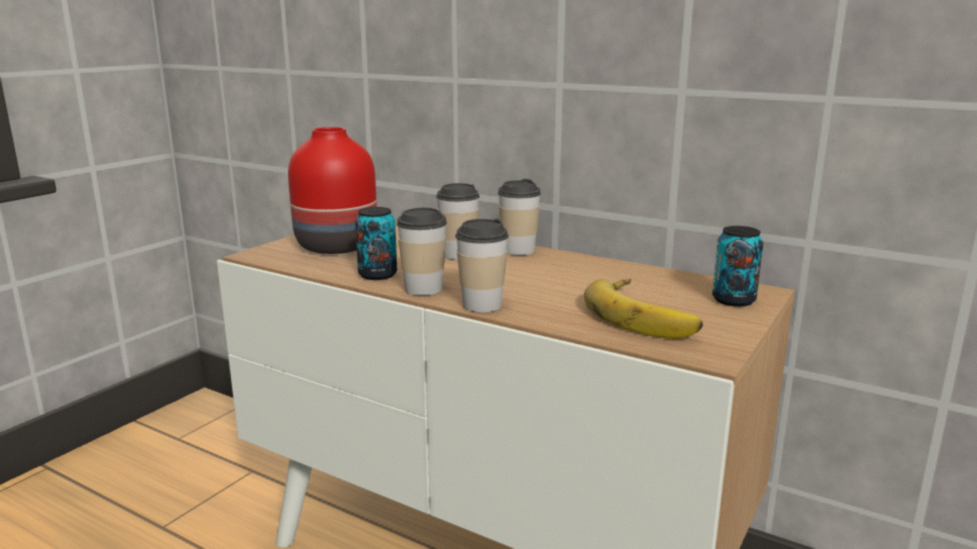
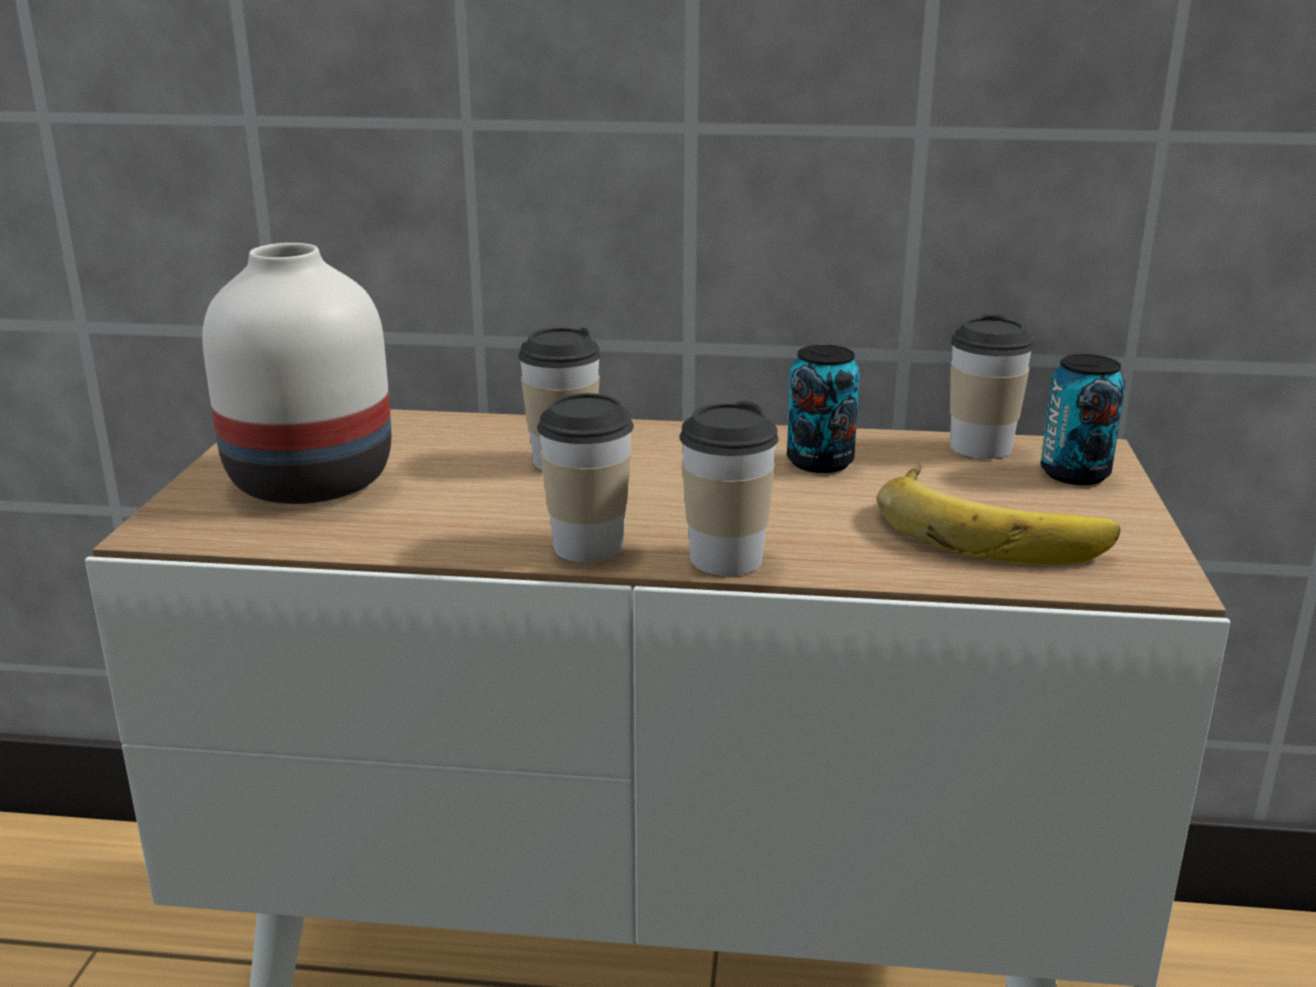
camera: 25 degrees left, 5 degrees up
red vase [288,127,377,254] -> white vase [202,243,391,504]
can [355,207,397,280] -> can moved to [787,345,860,473]
cup [498,179,541,255] -> cup moved to [950,314,1034,459]

